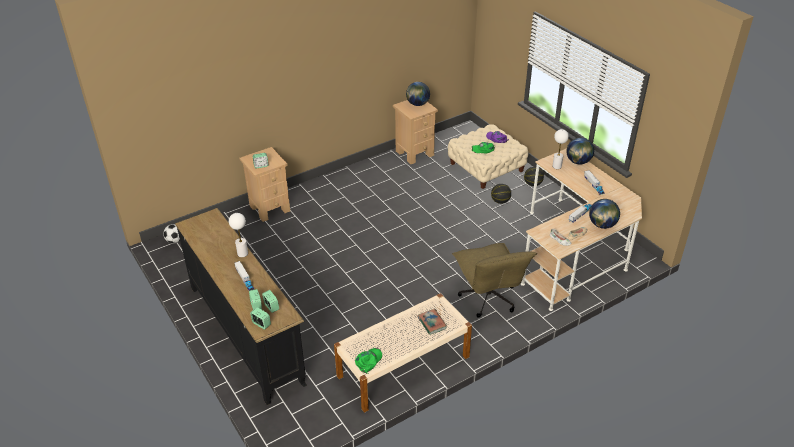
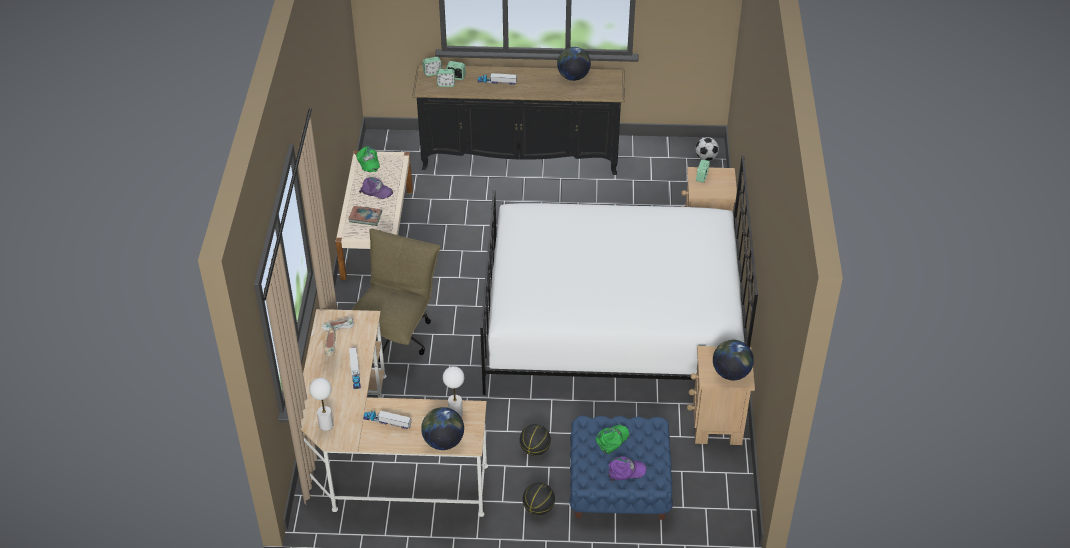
camera: 125 degrees right, 5 degrees up
white table lamp [229,213,248,257] -> white table lamp moved to [309,378,333,431]
beige ottoman [448,124,528,189] -> blue ottoman [570,415,673,520]
beige office chair [452,243,537,318] -> beige office chair turned 90 degrees clockwise [352,228,441,362]
globe [589,199,620,229] -> globe moved to [557,47,591,81]
none -> purple cap [359,177,393,199]
none -> white bed [480,156,758,395]

